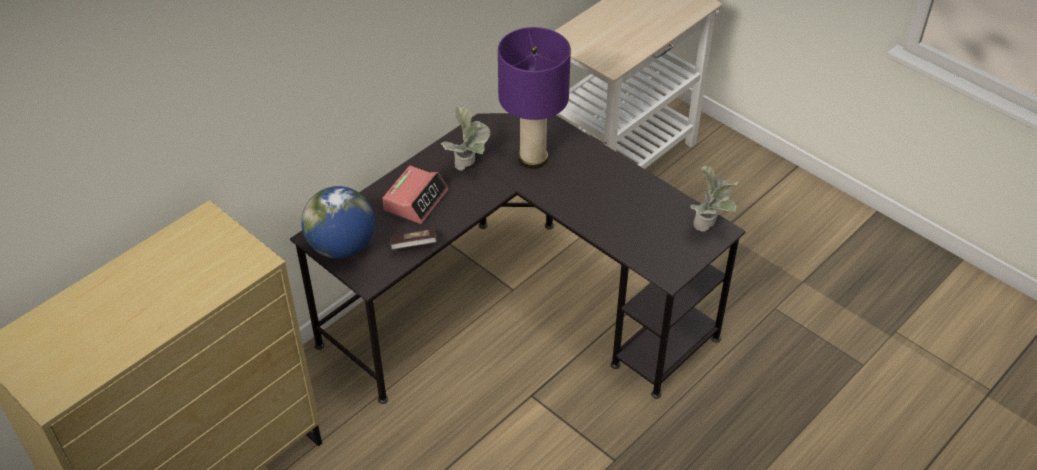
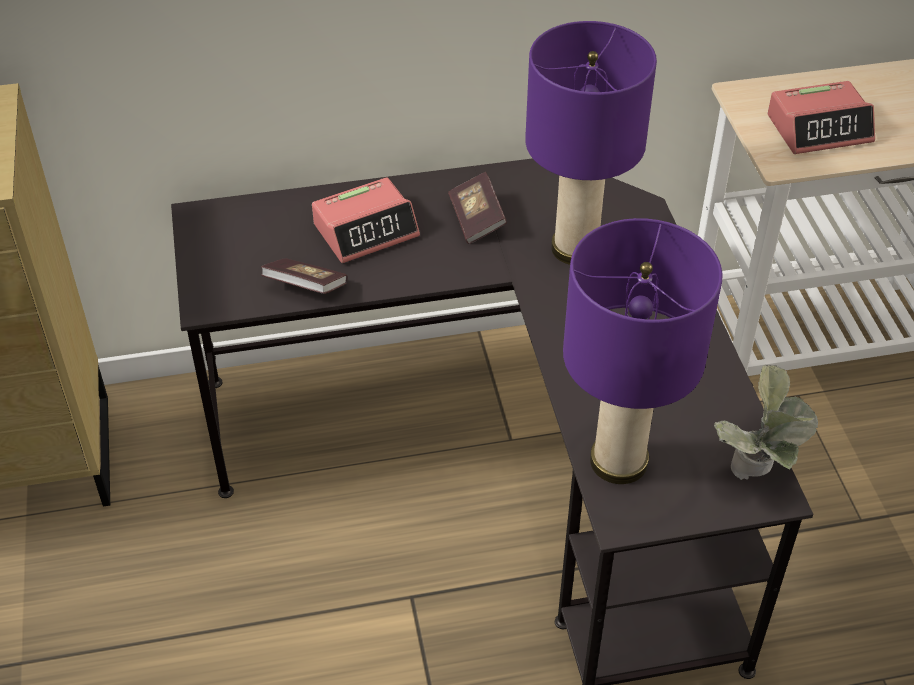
camera: 35 degrees right, 0 degrees up
globe [301,186,375,259] -> none
potted plant [440,106,490,171] -> book [448,172,507,244]
none -> purple table lamp [563,218,723,484]
none -> alarm clock [767,81,875,154]

